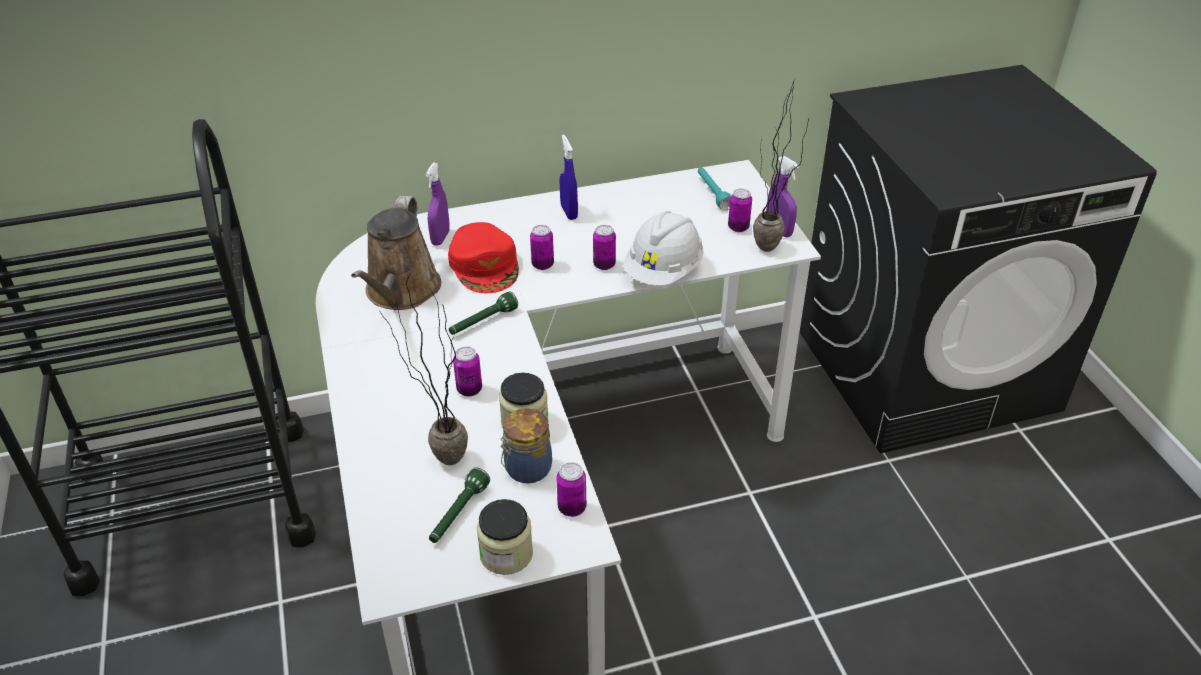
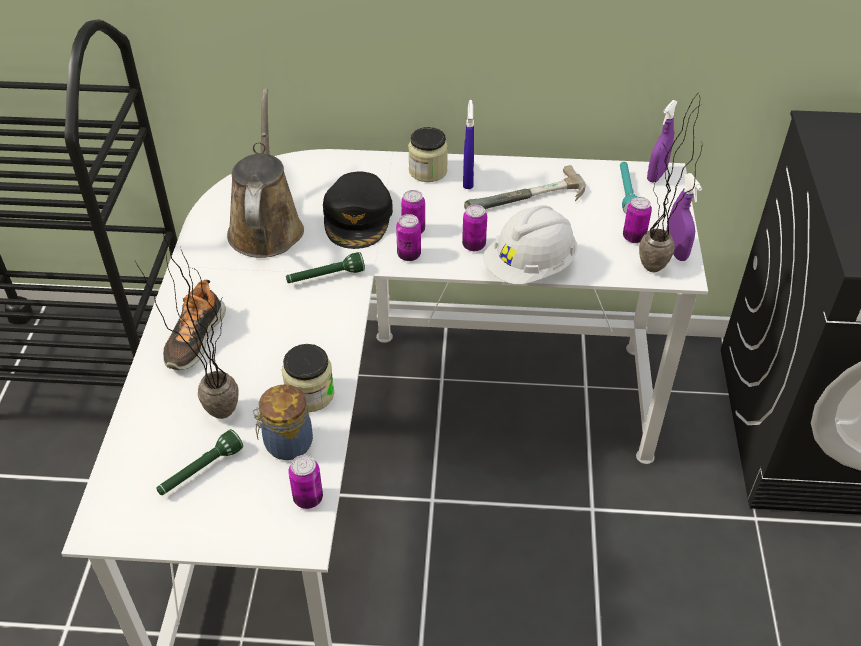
camera: 20 degrees right, 5 degrees up
brown watering can [351,196,441,310] -> brown watering can turned 150 degrees clockwise [227,89,304,258]
purple spray bottle [426,163,450,246] -> purple spray bottle moved to [647,100,677,183]
red cap [448,222,519,293] -> black cap [323,172,393,249]
can [453,347,482,396] -> can moved to [396,214,421,261]
jar [477,499,533,575] -> jar moved to [408,127,448,182]
none -> shoe [163,280,226,370]
none -> hammer [464,165,586,210]

